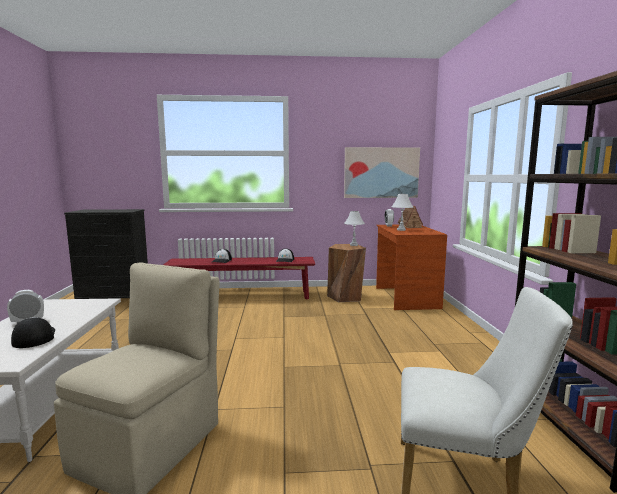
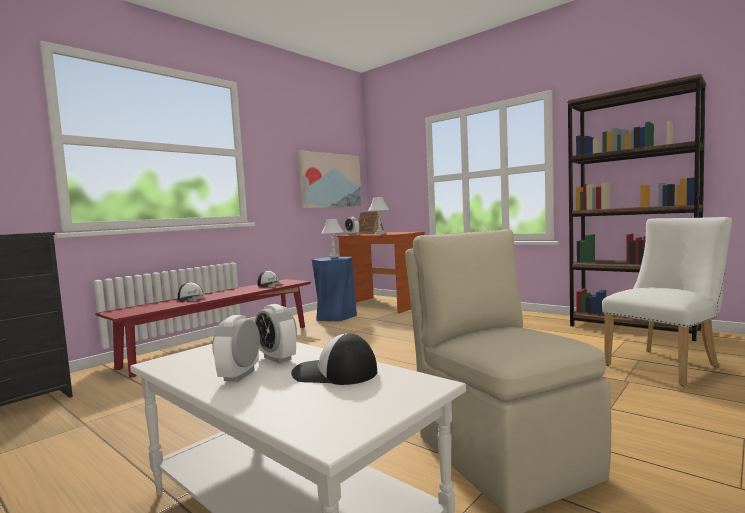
camera: 45 degrees left, 5 degrees down
brown stool [327,244,366,302] -> blue stool [312,257,357,322]
none -> alarm clock [255,304,297,363]

